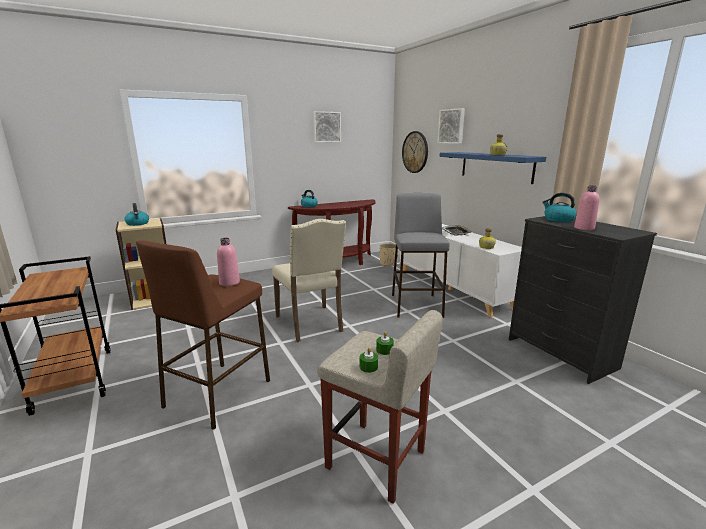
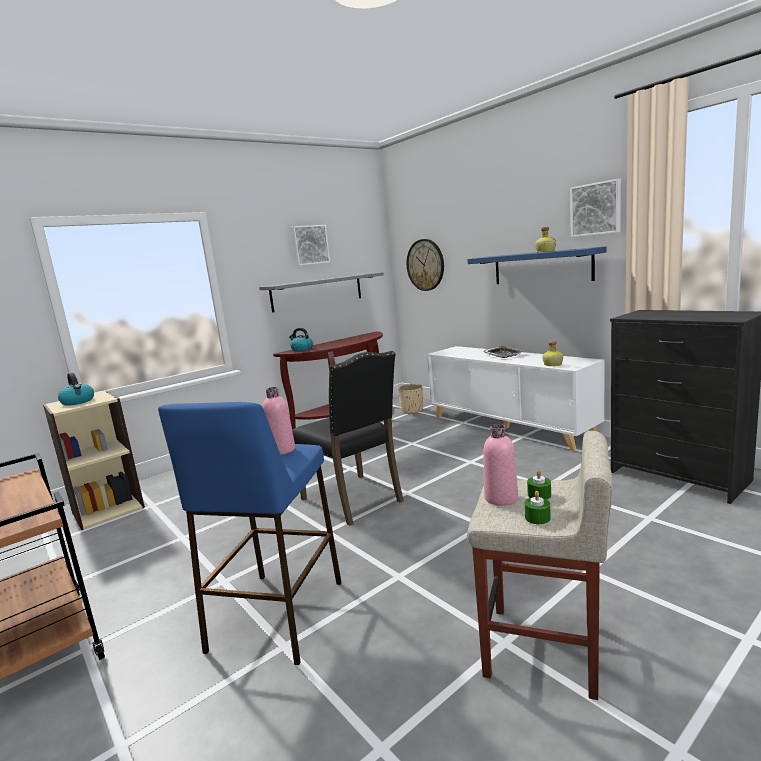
camera: 10 degrees left, 5 degrees down
brown stool [136,240,270,430] -> blue stool [158,402,342,665]
beige chair [272,219,346,342] -> black chair [292,351,404,526]
grey stool [392,193,450,318] -> none
picture [437,108,465,144] -> picture moved to [570,179,621,237]
kettle [542,193,577,222] -> none
pink bottle [574,185,600,230] -> pink bottle moved to [483,424,518,506]
none -> grey shelf [259,272,384,313]

